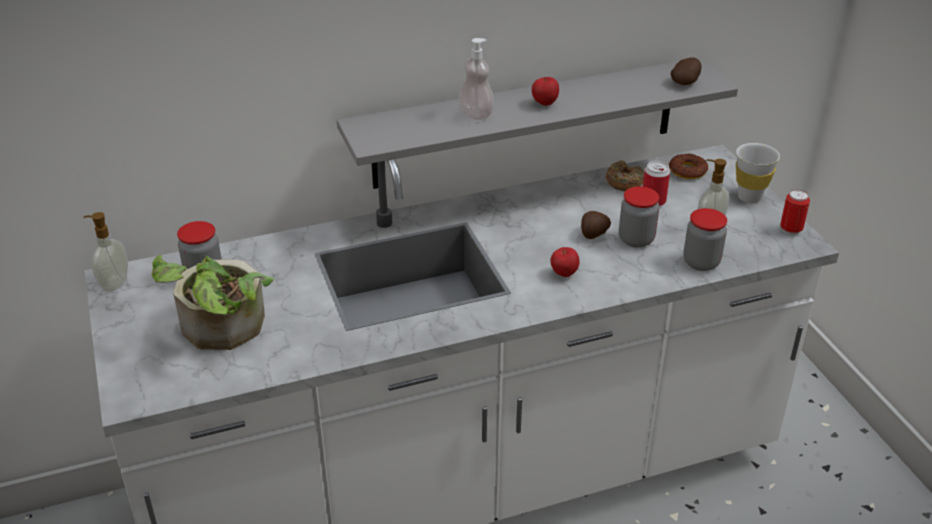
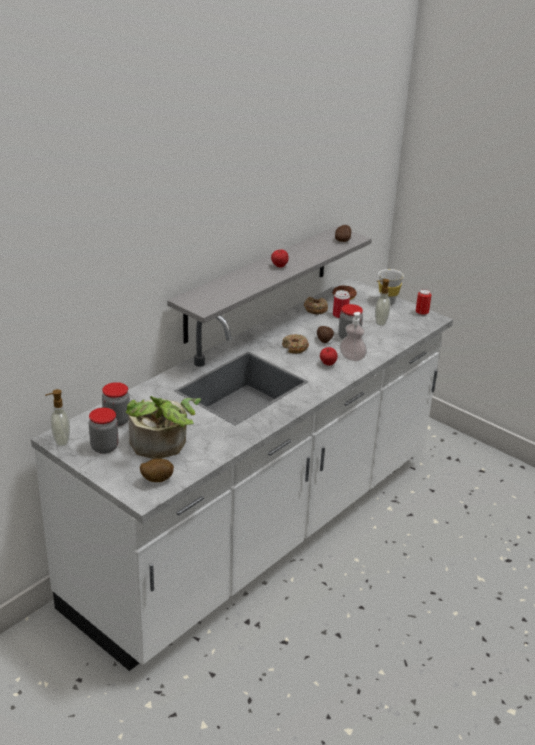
camera: 30 degrees left, 5 degrees down
soap dispenser [459,38,494,120] -> soap dispenser moved to [340,312,367,361]
jar [683,208,727,271] -> jar moved to [89,408,119,454]
none -> potato [140,459,174,482]
none -> donut [282,334,309,354]

